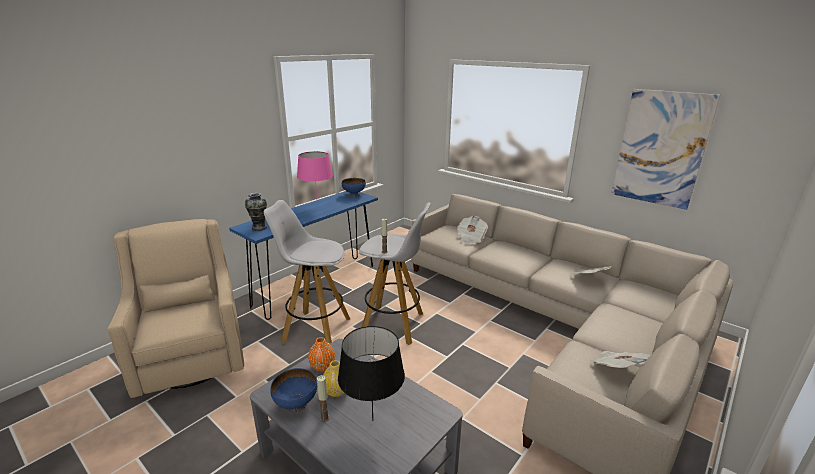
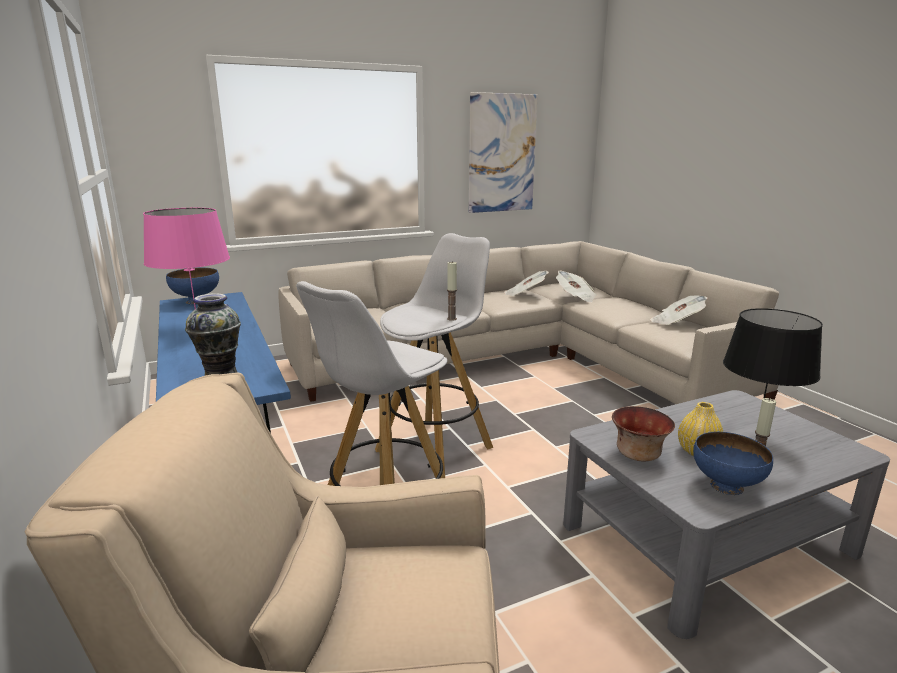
camera: 65 degrees left, 5 degrees down
orange vase [308,337,335,371] -> bowl [612,406,675,461]
newspaper [457,216,488,244] -> newspaper moved to [556,271,597,303]

